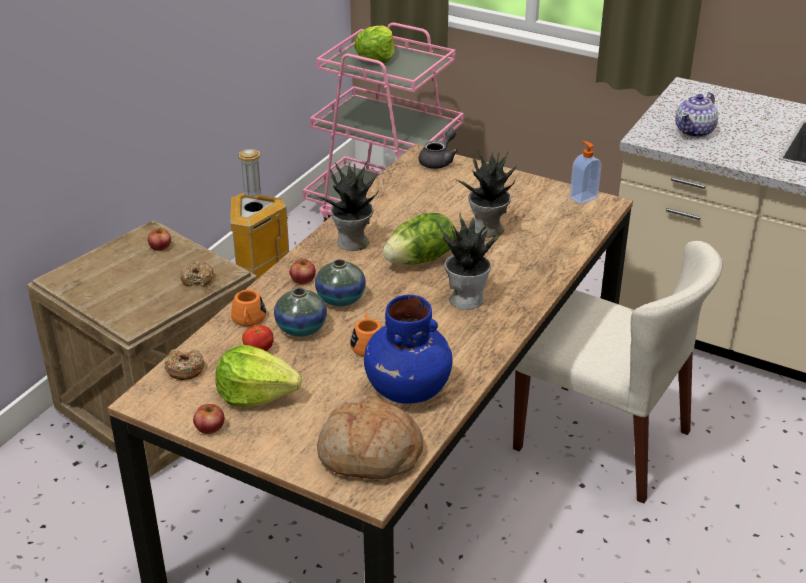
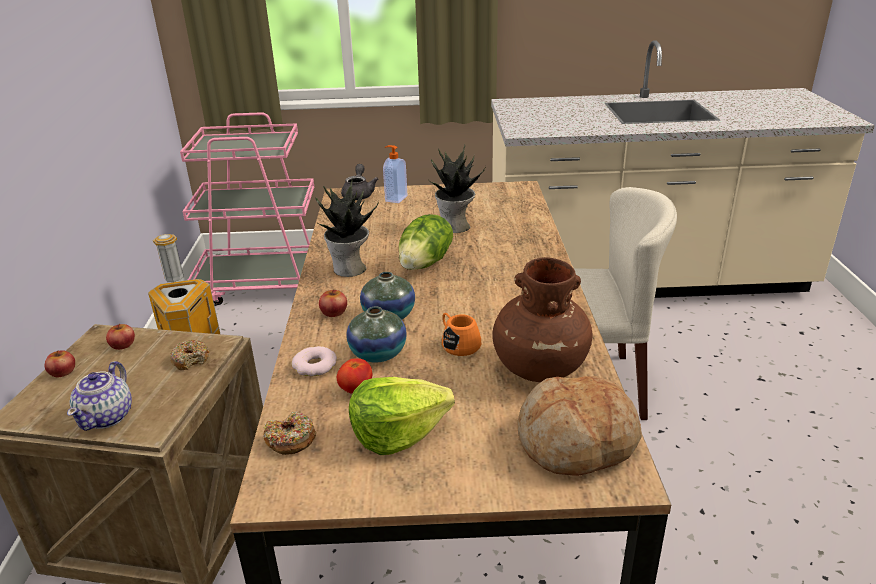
camera: 30 degrees left, 5 degrees down
apple [193,404,224,434] -> apple moved to [45,350,75,377]
orange mug [231,290,266,326] -> donut [292,346,337,377]
lettuce [354,26,394,63] -> none
blue vase [364,295,453,404] -> brown vase [493,257,592,382]
potted plant [438,214,504,310] -> none
soap dispenser [570,141,601,204] -> soap dispenser moved to [383,145,407,203]
teapot [675,93,718,138] -> teapot moved to [67,361,132,431]

